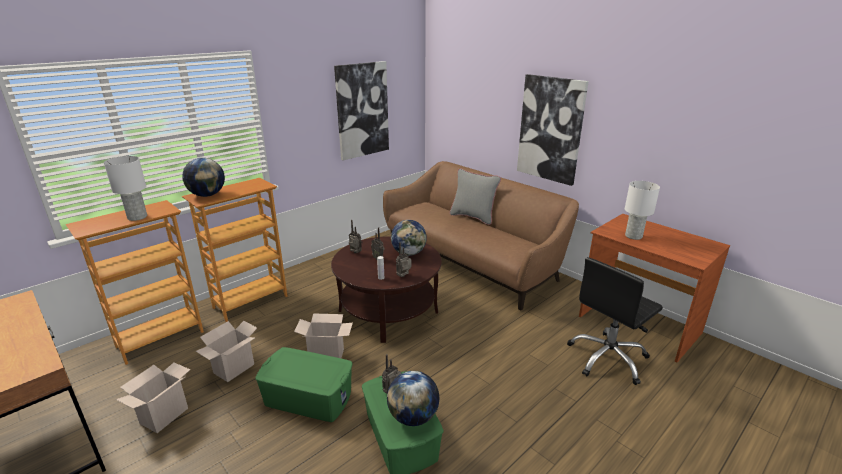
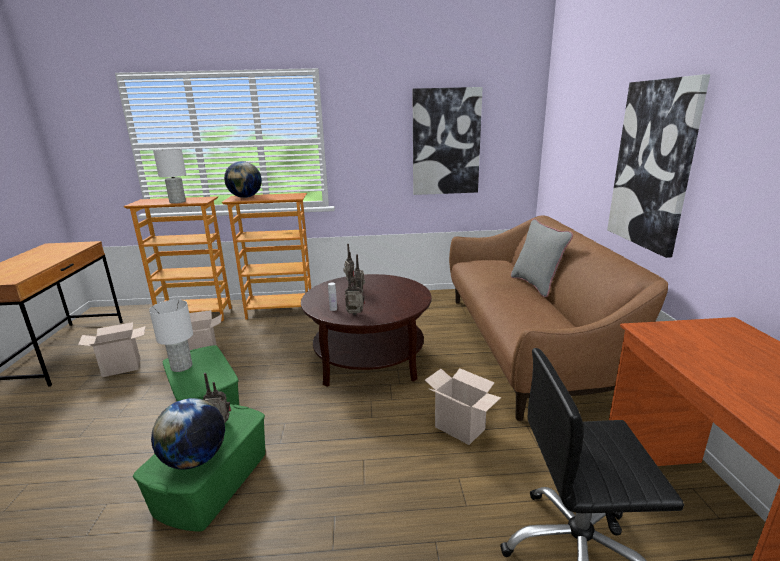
camera: 40 degrees right, 5 degrees down
cardboard box [294,313,353,358] -> cardboard box moved to [425,368,501,445]
globe [391,220,427,256] -> none
white table lamp [625,181,660,240] -> white table lamp moved to [149,300,193,372]

